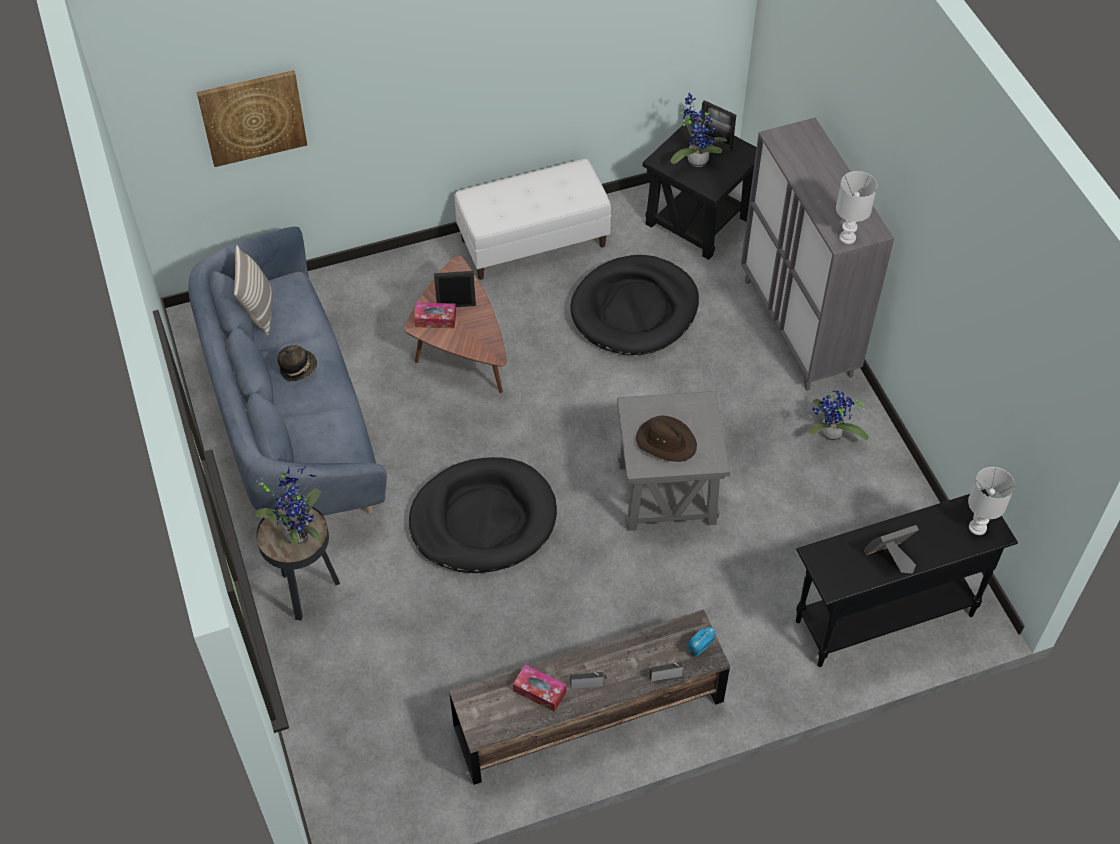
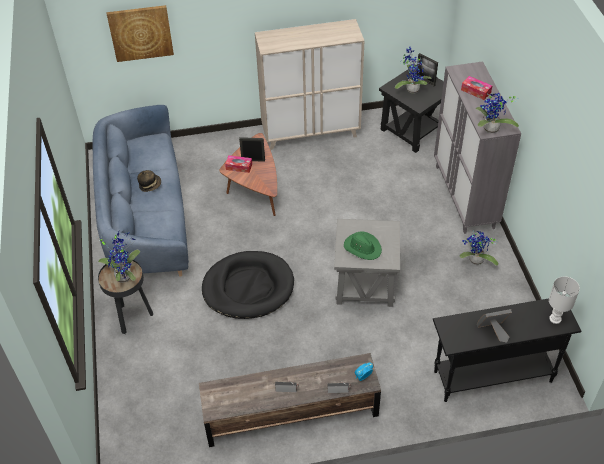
camera: 10 degrees right, 5 degrees down
pillow [234,245,273,336] -> none
white bench [455,159,611,280] -> beige cabinet [255,19,364,150]
tissue box [513,665,566,712] -> tissue box moved to [461,76,492,100]
black dog bed [570,255,699,355] -> none
brown hat [636,415,697,462] -> green hat [344,231,382,260]
white table lamp [836,171,877,244] -> potted plant [476,93,519,133]

